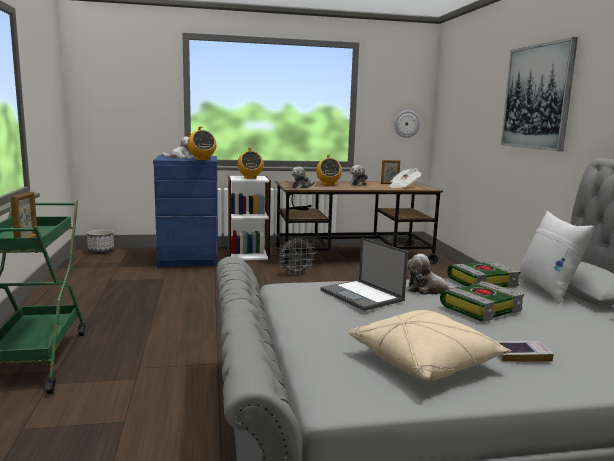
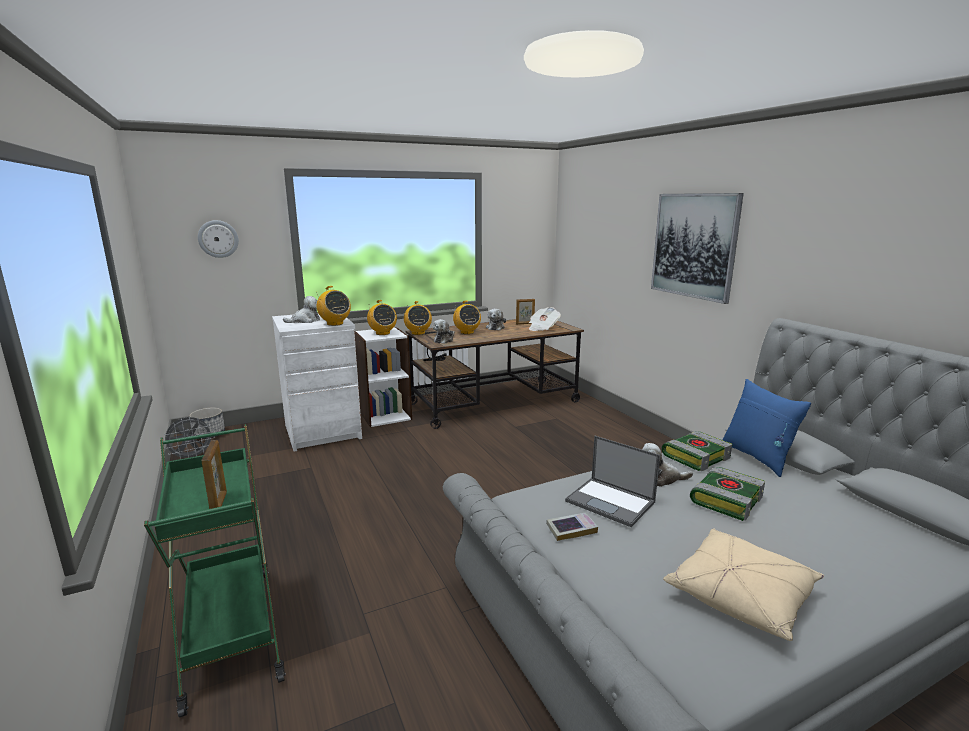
camera: 15 degrees left, 5 degrees up
blue dresser [153,155,218,268] -> white dresser [272,314,362,451]
grey fan [279,238,316,276] -> grey fan moved to [164,417,215,459]
wall clock [394,110,420,138] -> wall clock moved to [198,220,239,258]
book [496,341,554,362] -> book moved to [546,513,598,541]
grey pillow [518,211,594,304] -> blue pillow [722,379,811,477]
none -> radio [404,301,432,335]

